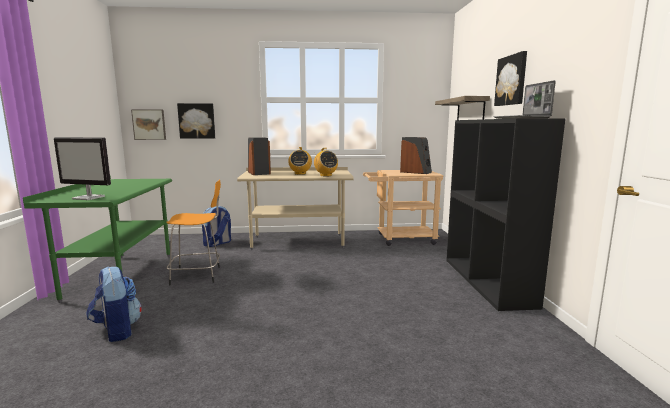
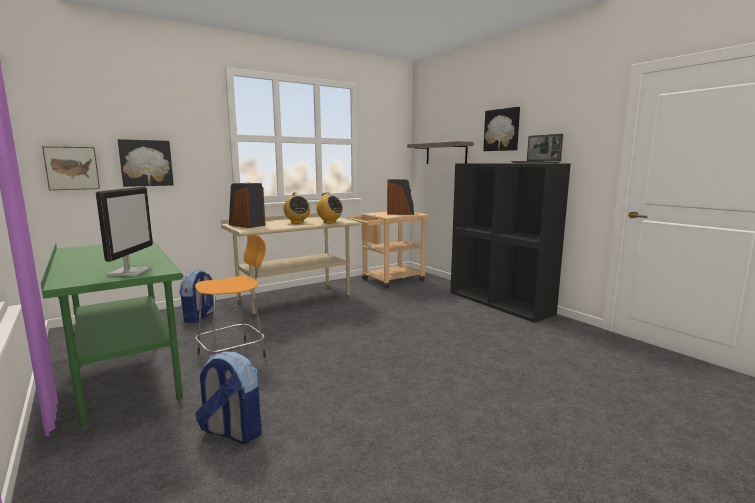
camera: 30 degrees left, 0 degrees up
monitor [54,137,111,200] -> monitor turned 75 degrees counterclockwise [96,187,153,276]

